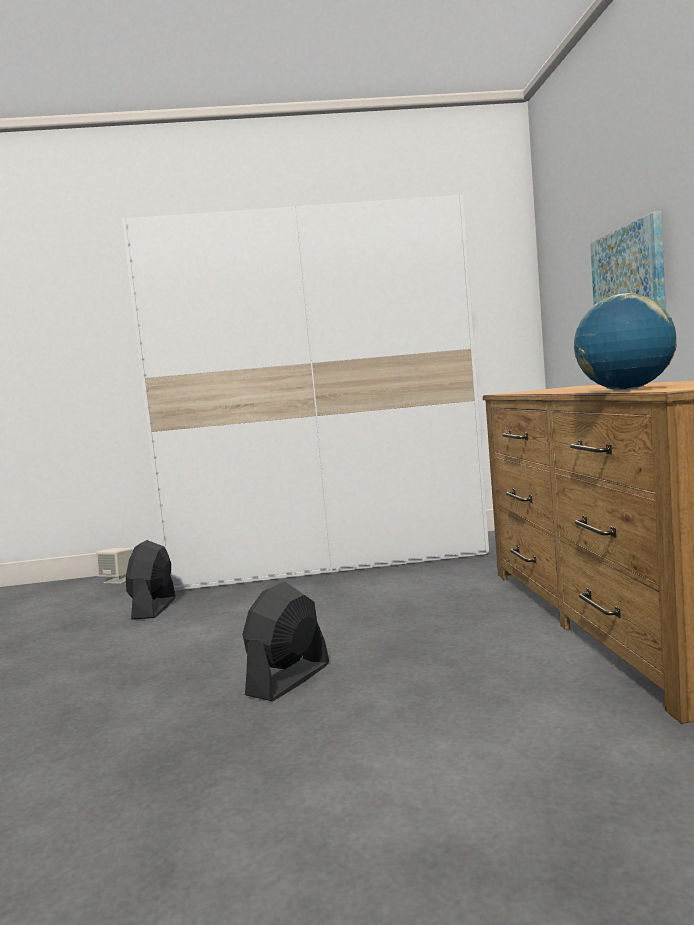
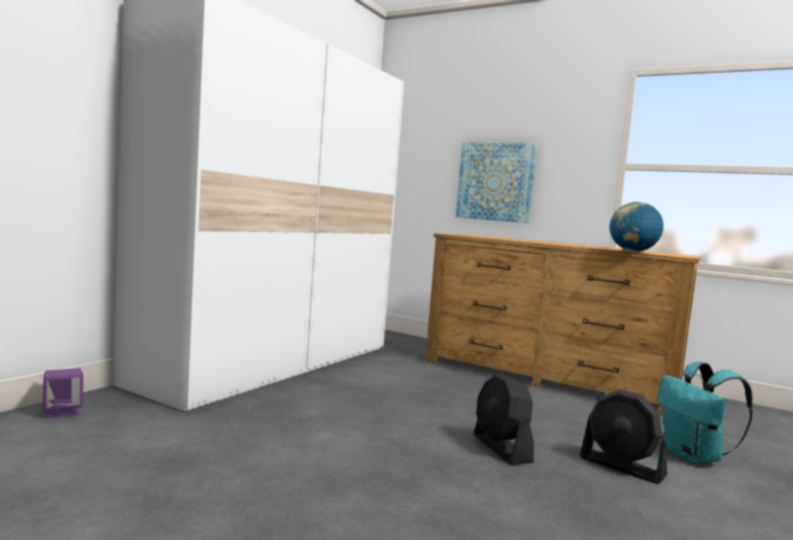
camera: 55 degrees left, 0 degrees up
beige speaker [97,548,134,584] -> purple speaker [43,368,83,418]
black fan [126,540,176,620] -> black fan moved to [580,389,667,484]
none -> turquoise backpack [657,362,753,464]

